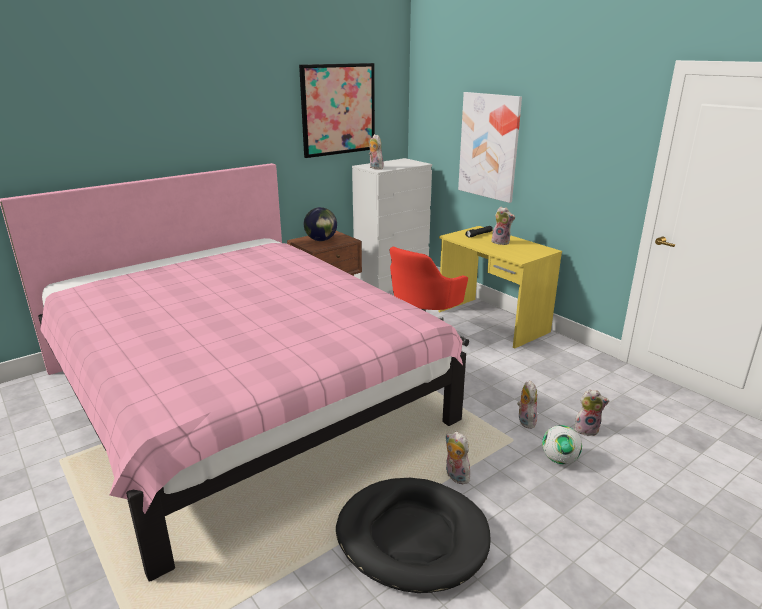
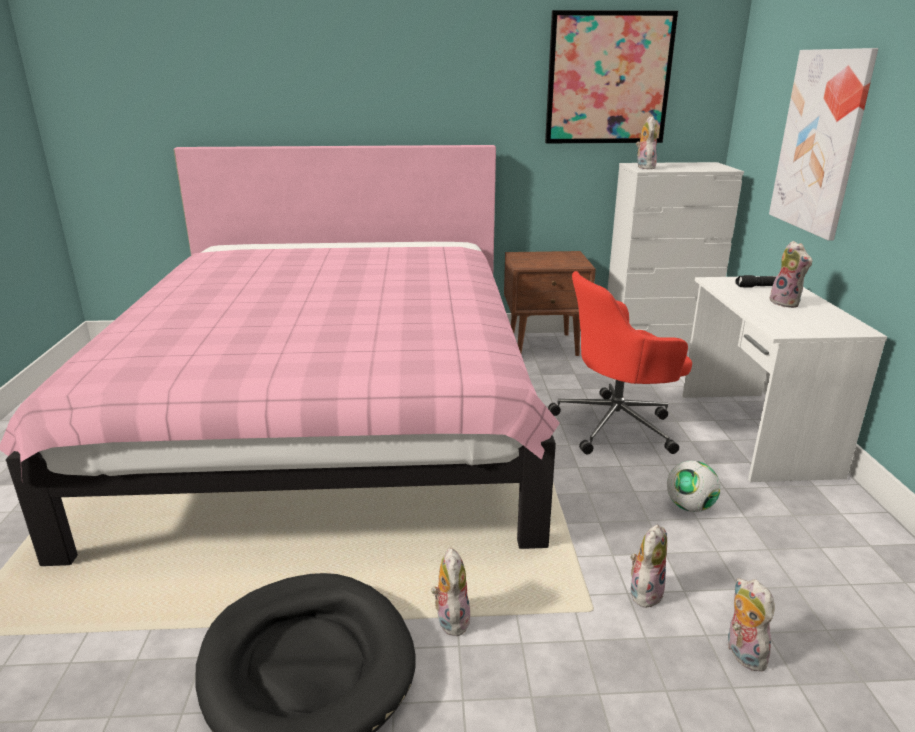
camera: 35 degrees right, 0 degrees up
globe [304,207,337,241] -> none
yellow desk [438,226,562,348] -> white desk [682,276,887,482]
football [542,425,582,464] -> football moved to [667,461,720,512]
plush toy [574,389,609,436] -> plush toy turned 150 degrees counterclockwise [728,578,774,671]

